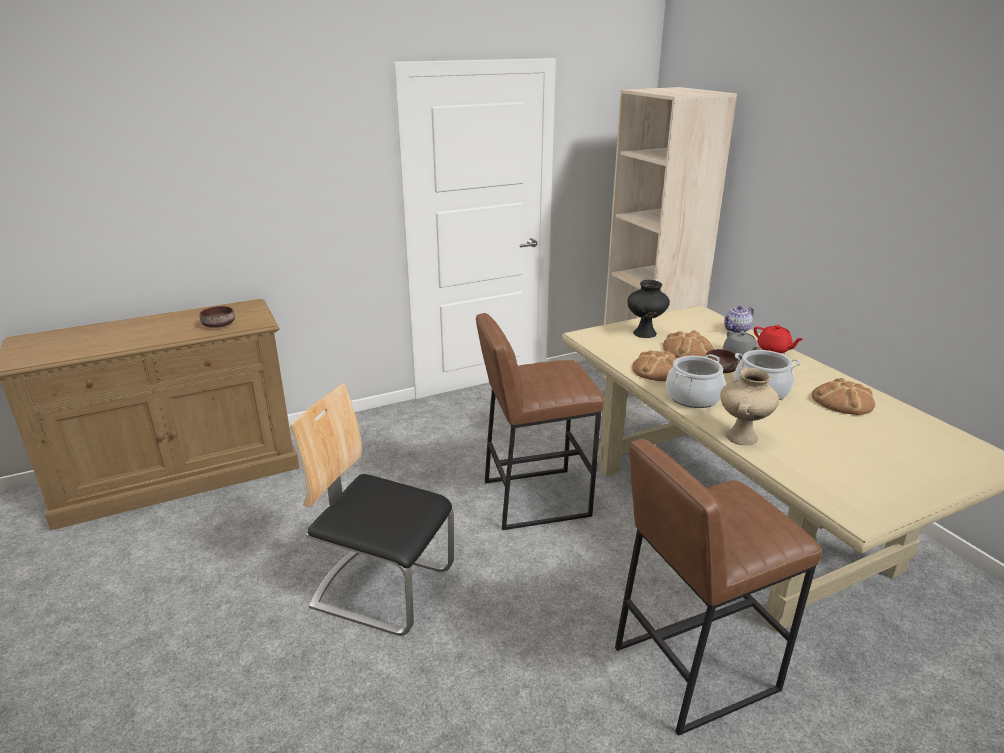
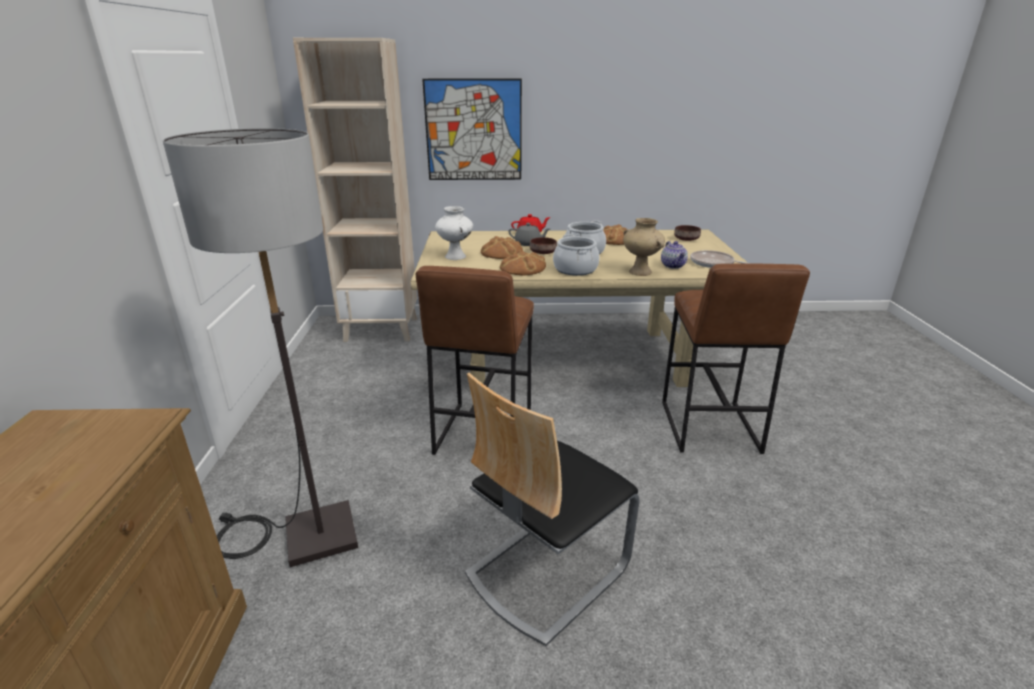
camera: 65 degrees left, 0 degrees up
brown bowl [199,306,235,328] -> brown bowl moved to [674,225,701,241]
black vase [627,280,670,338] -> white vase [435,206,473,260]
teapot [724,305,754,332] -> teapot moved to [661,241,688,269]
none -> floor lamp [163,128,358,567]
none -> picture [422,79,522,180]
none -> frying pan [690,250,752,268]

